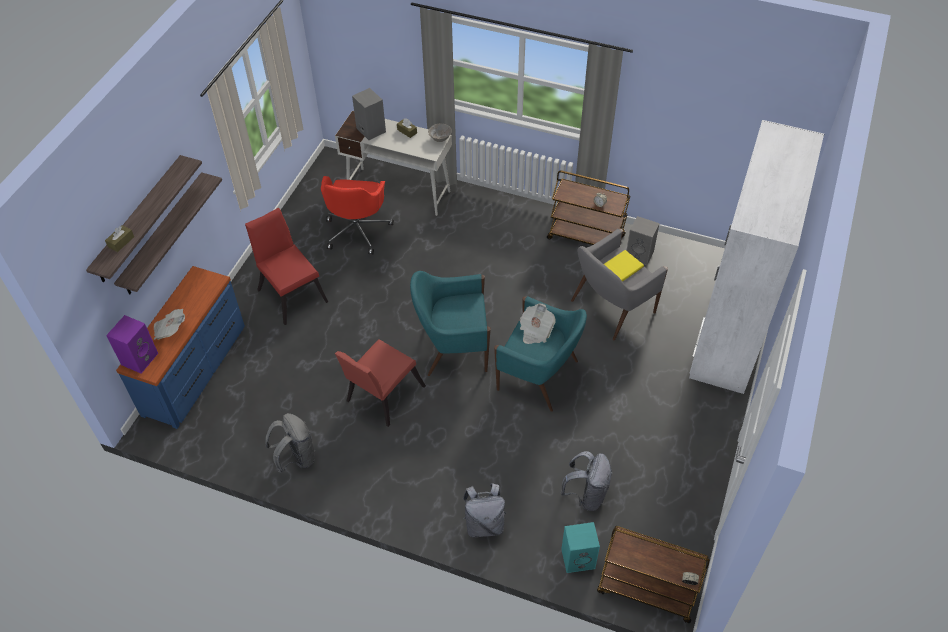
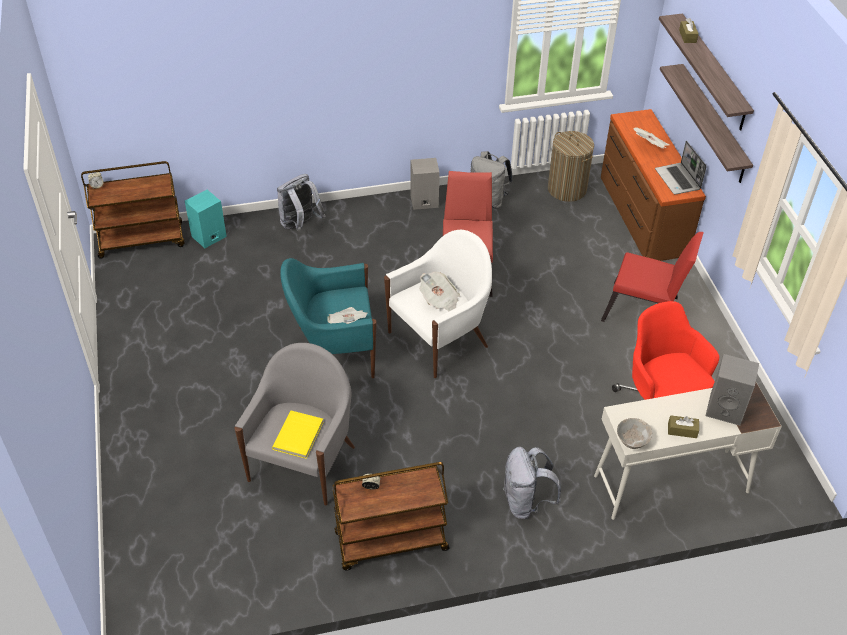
camera: 145 degrees right, 5 degrees down
purple speaker [106,315,158,374] -> none
blue dresser [116,266,245,429] -> brown dresser [601,109,706,261]
turquoise armchair [410,271,491,376] -> white armchair [384,230,492,378]
grey backpack [560,451,613,511] -> grey backpack moved to [503,447,561,519]
grey speaker [626,216,660,265] -> grey speaker moved to [410,158,440,210]
white wardrobe [689,120,824,394] -> none
none -> newspaper [419,272,460,311]
none -> laundry basket [548,131,594,202]
none -> laptop [655,141,707,195]

